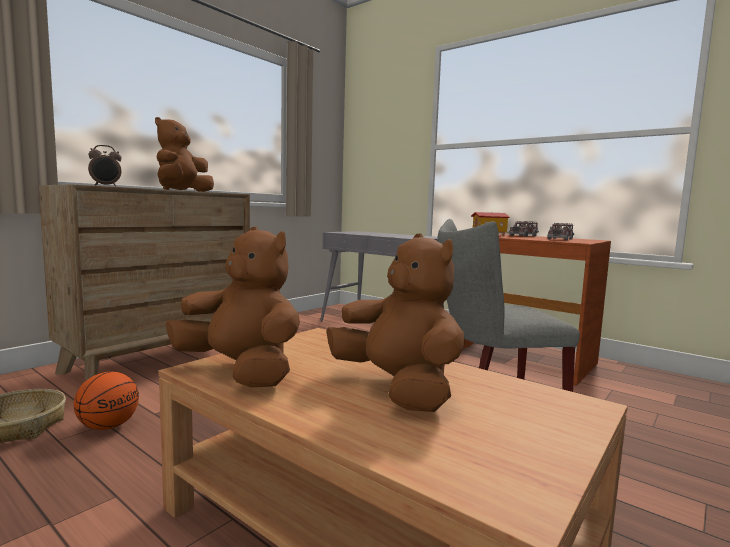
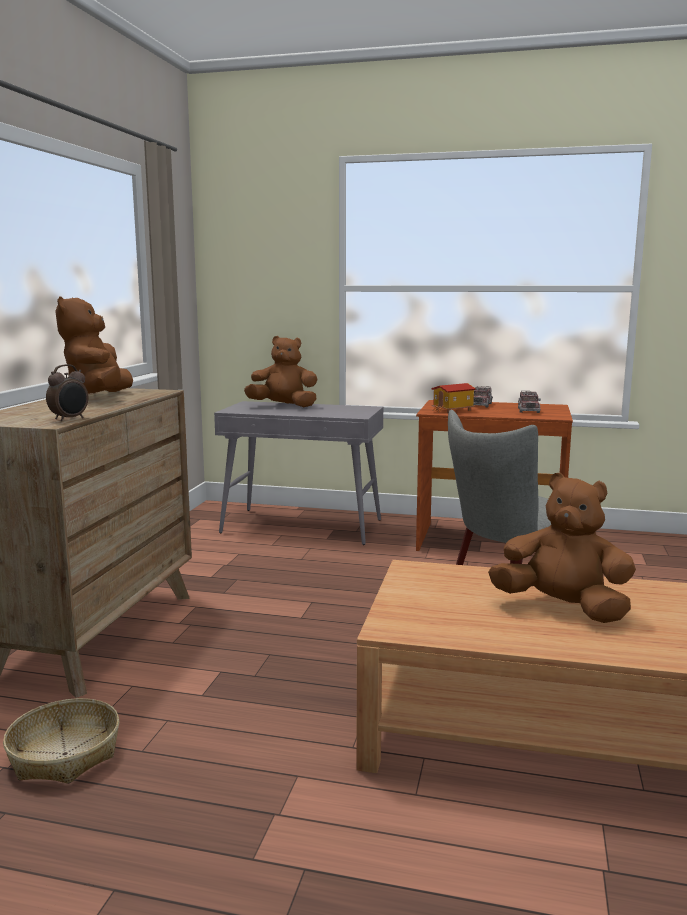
camera: 25 degrees left, 5 degrees up
basketball [74,372,139,430] -> none
brown plush toy [166,226,300,388] -> brown plush toy moved to [244,336,318,407]

